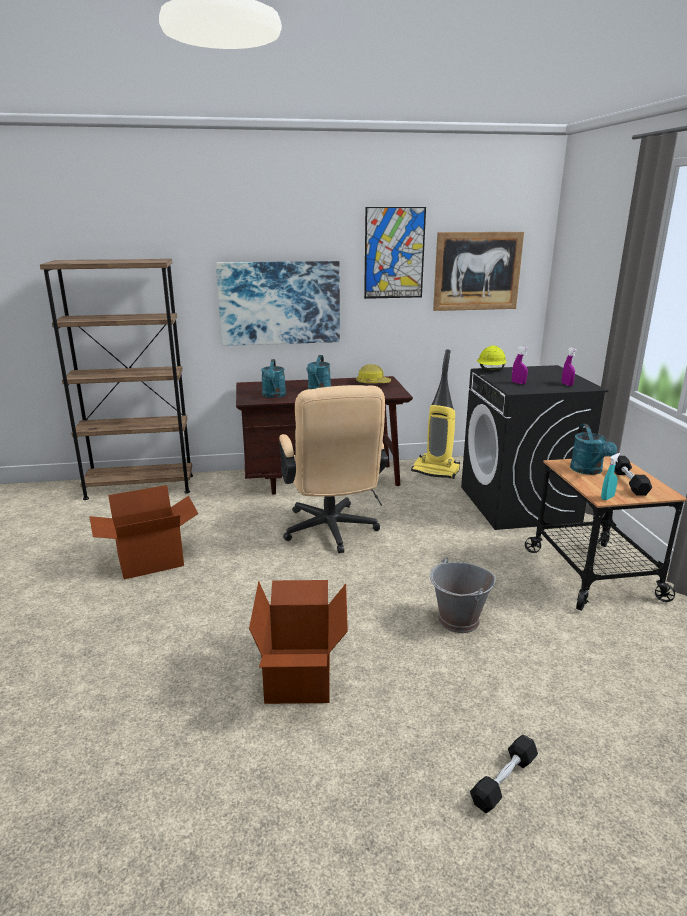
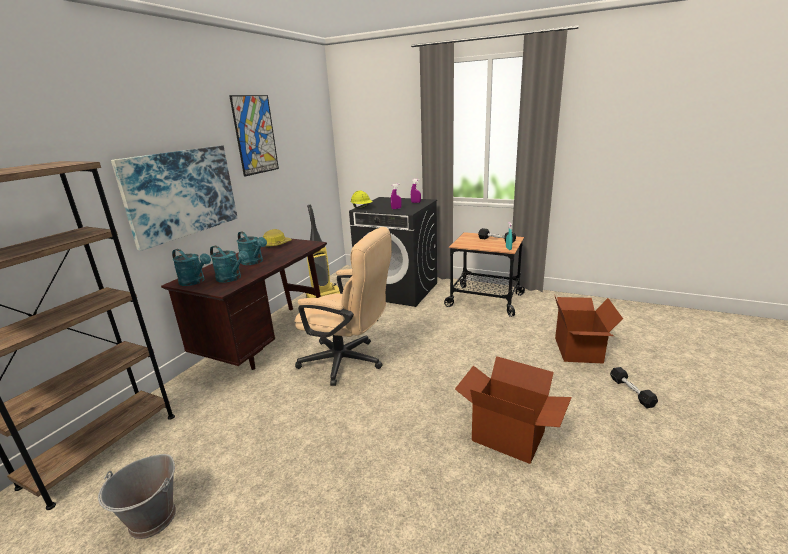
camera: 55 degrees left, 0 degrees up
cardboard box [89,485,198,580] -> cardboard box moved to [555,296,623,364]
grey bucket [430,557,496,633] -> grey bucket moved to [98,454,176,539]
picture [433,232,524,311] -> none
turquoise watering can [570,424,617,475] -> turquoise watering can moved to [172,249,211,286]

